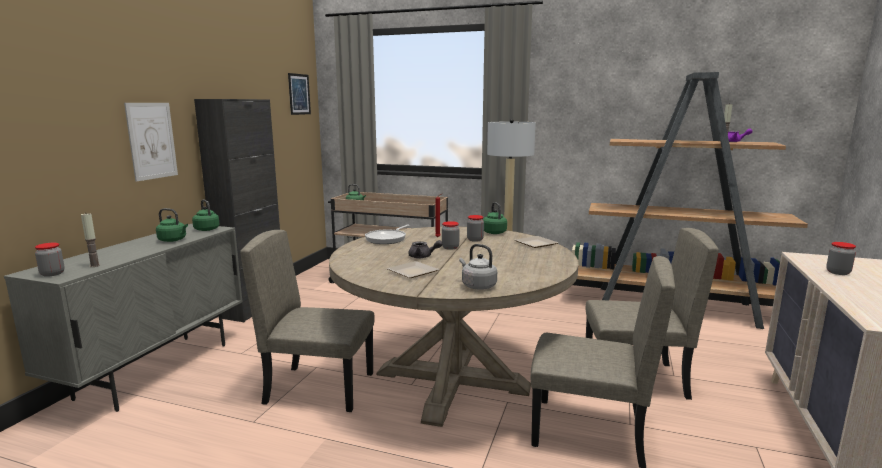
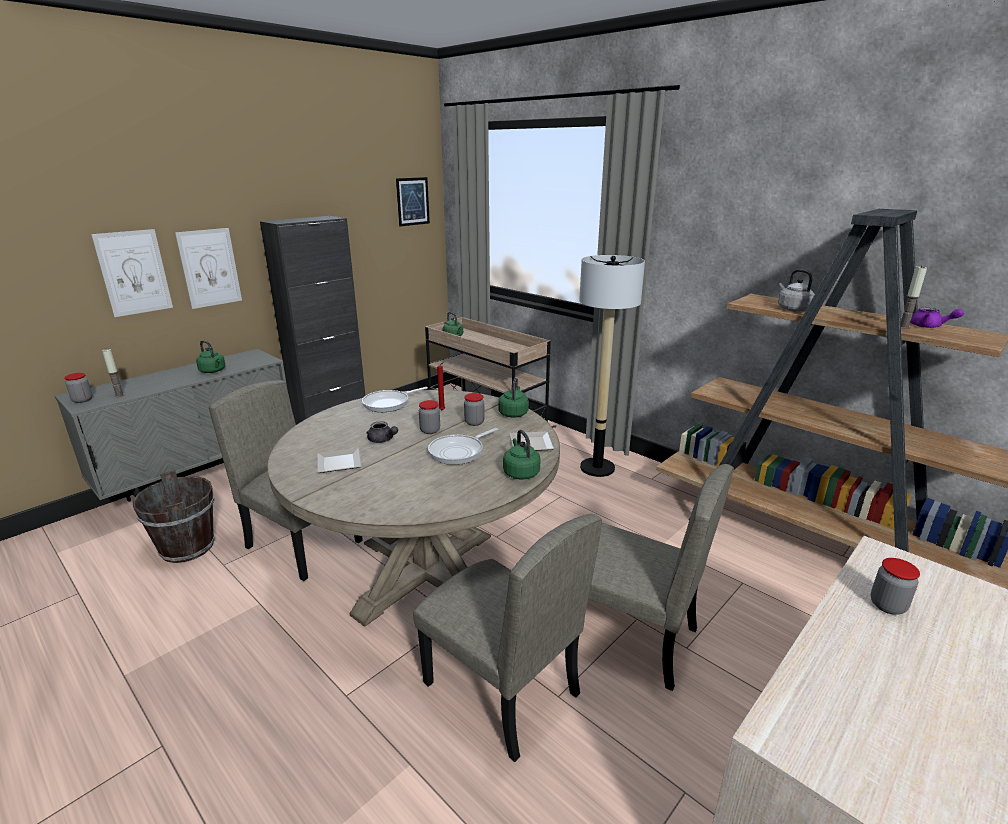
camera: 25 degrees right, 10 degrees up
green kettle [192,200,219,231] -> green kettle moved to [503,430,541,480]
grey kettle [459,244,497,290] -> grey kettle moved to [778,269,815,312]
none -> picture [91,229,173,317]
none -> brown bucket [133,470,215,563]
none -> frying pan [428,428,498,465]

